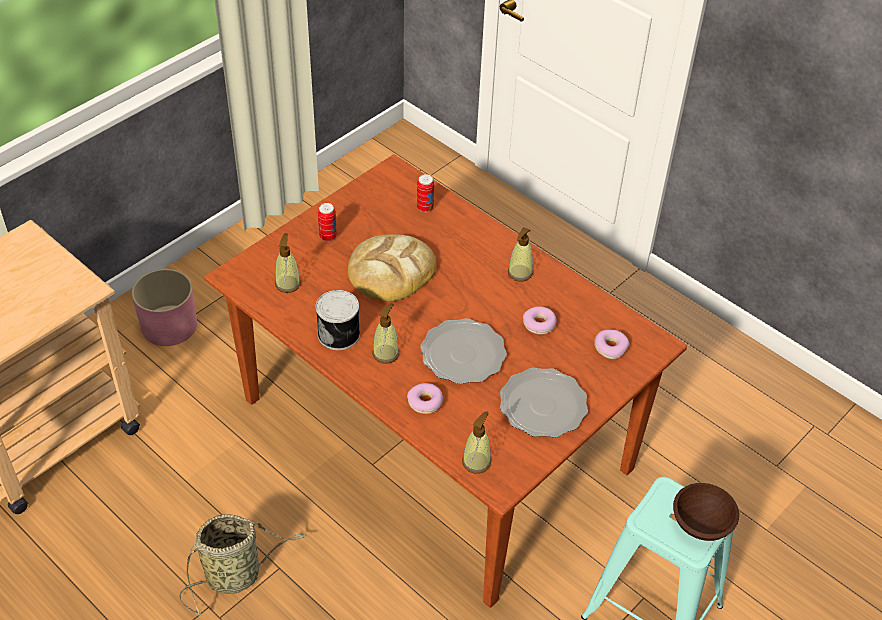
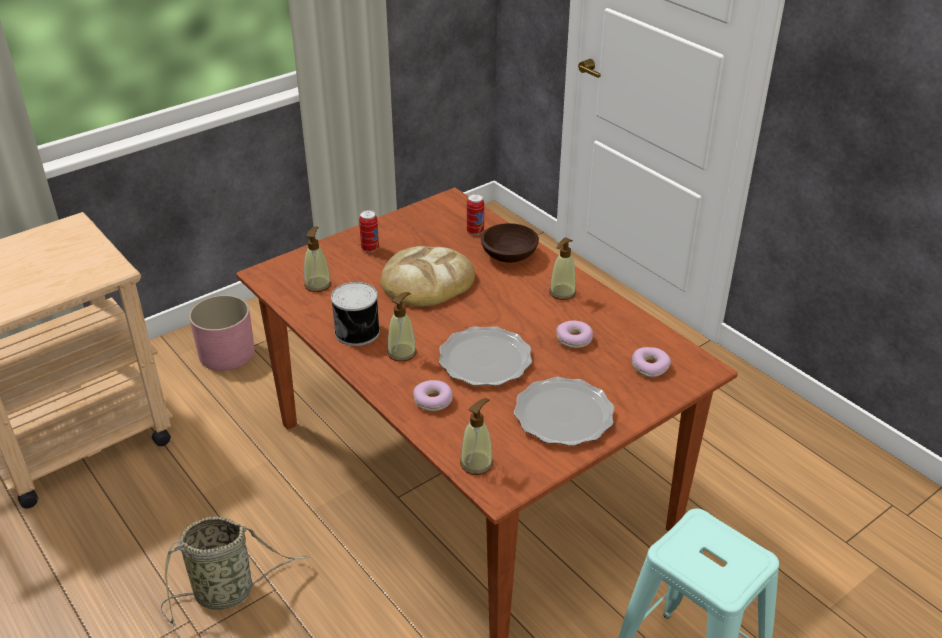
camera: 10 degrees right, 10 degrees down
brown bowl [673,483,739,541] -> brown bowl moved to [481,223,539,263]

